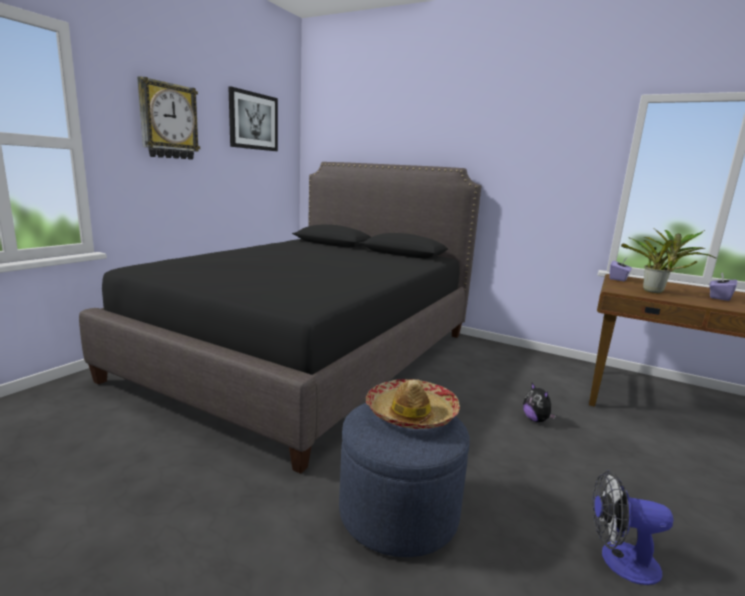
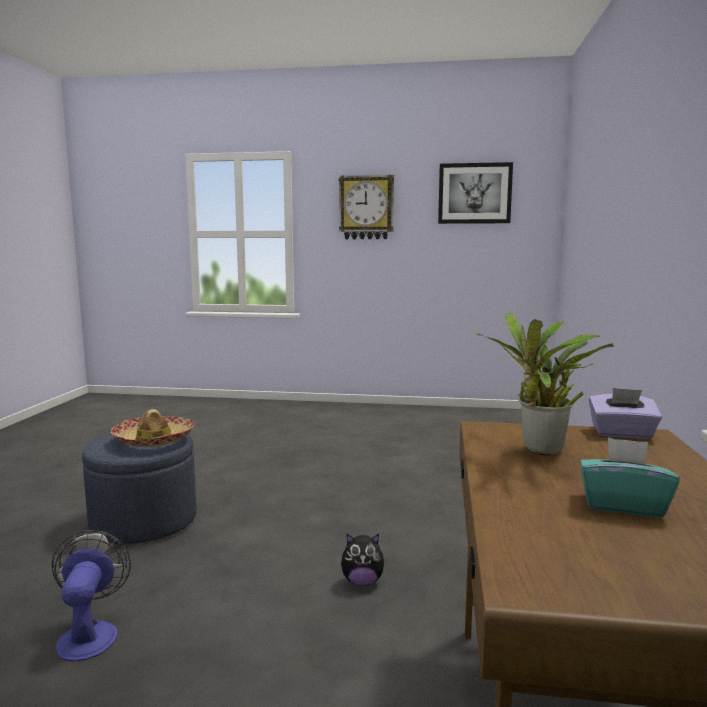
camera: 70 degrees right, 5 degrees down
black bed [79,162,481,474] -> none
plush toy [523,383,556,422] -> plush toy turned 135 degrees counterclockwise [341,534,387,586]
purple tissue box [709,272,737,301] -> turquoise tissue box [579,438,680,518]

